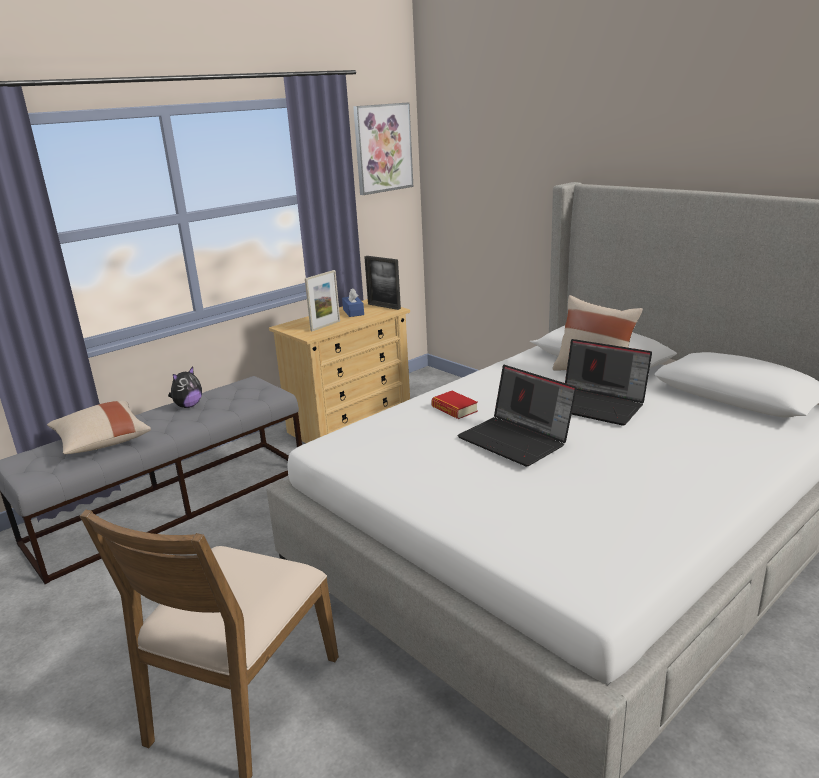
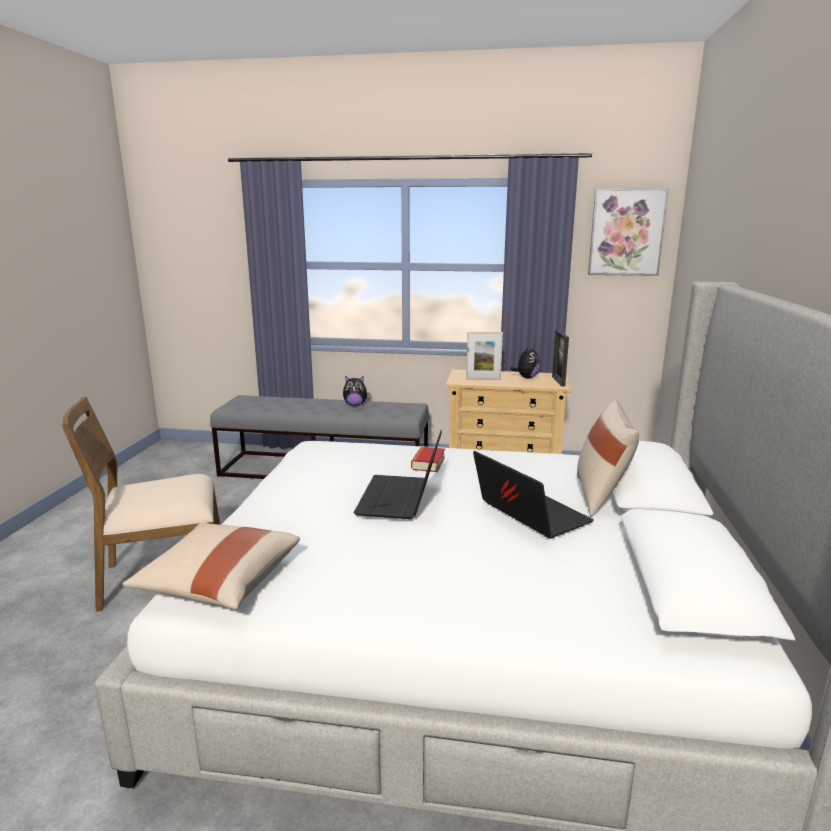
camera: 50 degrees right, 5 degrees down
beige pillow [47,401,151,454] -> beige pillow moved to [122,522,300,610]
blue tissue box [342,288,364,317] -> plush toy [510,345,540,378]
laptop [565,339,652,426] -> laptop turned 150 degrees clockwise [473,451,594,539]

